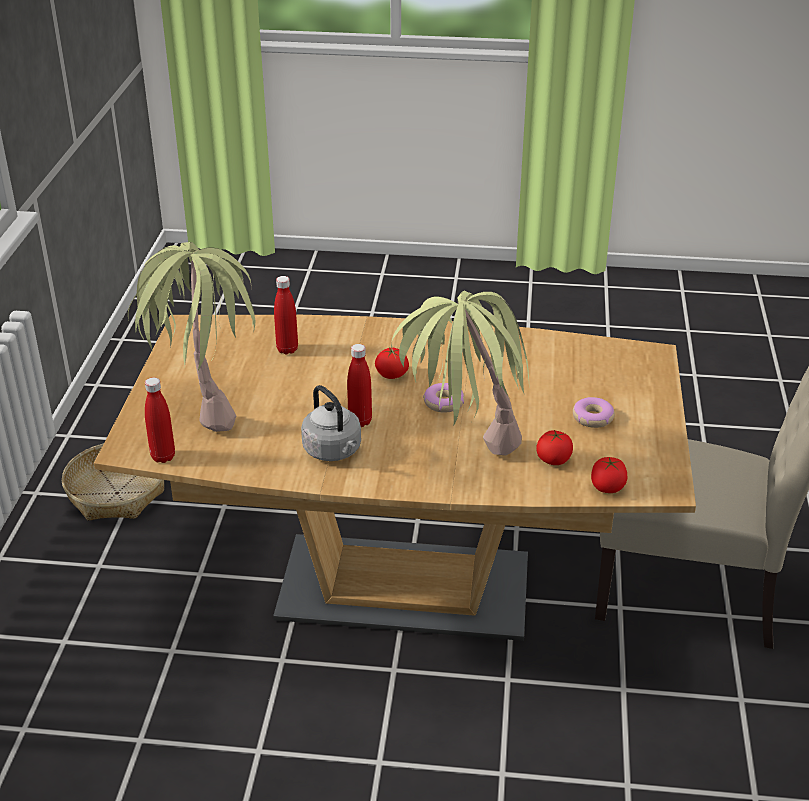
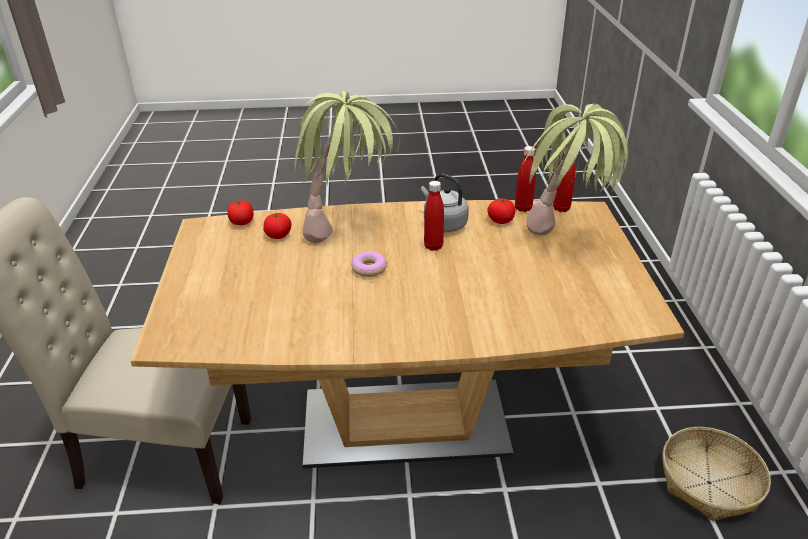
camera: 170 degrees right, 0 degrees up
red bottle [274,276,298,354] -> red bottle moved to [515,146,536,212]
tomato [375,347,409,379] -> tomato moved to [487,198,515,224]
donut [573,397,615,428] -> none

